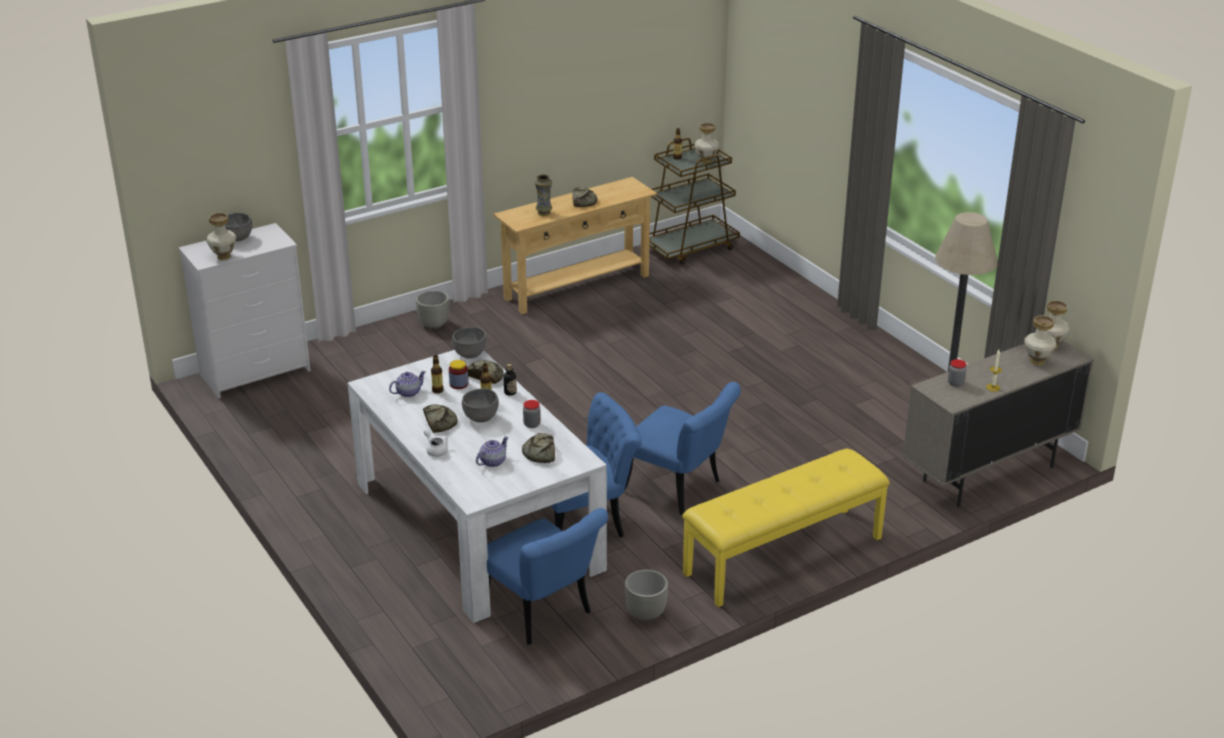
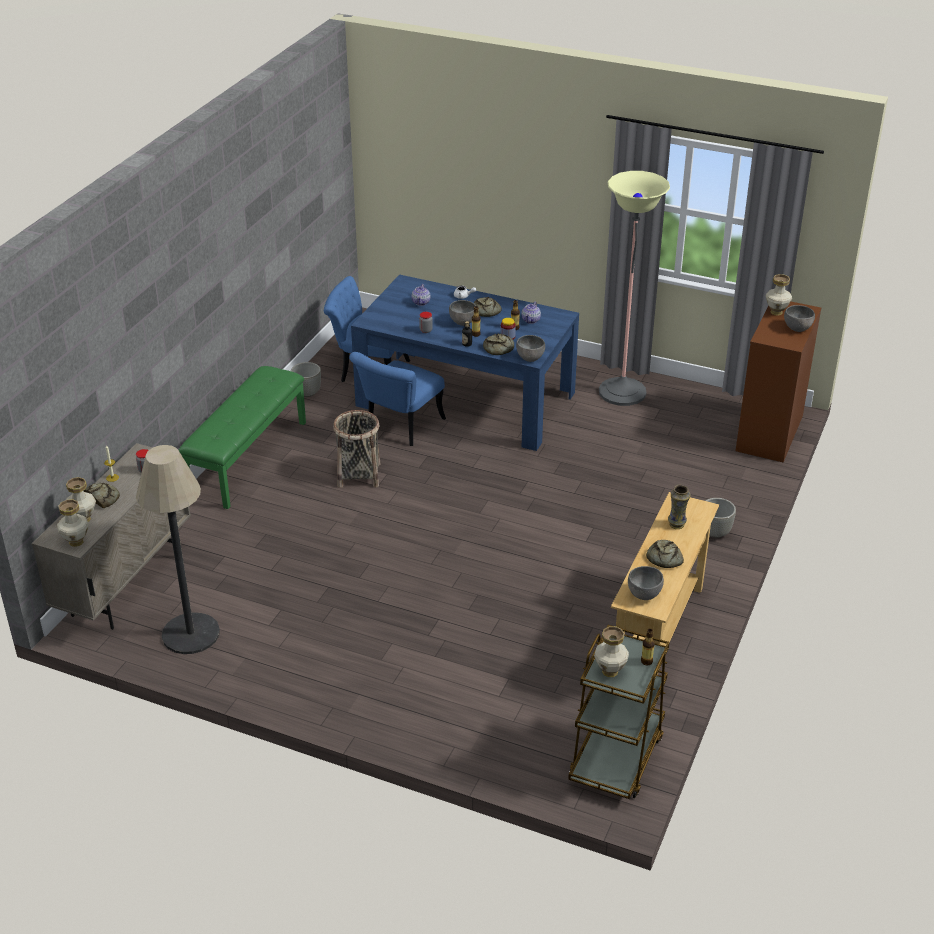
camera: 145 degrees right, 5 degrees up
white dresser [179,223,311,399] -> brown dresser [736,302,821,462]
white dining table [347,350,607,623] -> blue dining table [351,274,579,451]
bread [522,433,555,463] -> bread moved to [84,483,120,508]
blue chair [625,382,741,515] -> basket [333,410,380,488]
yellow bench [682,449,890,607] -> green bench [179,366,306,509]
none -> floor lamp [599,171,670,406]
none -> grey bowl [628,566,664,600]

